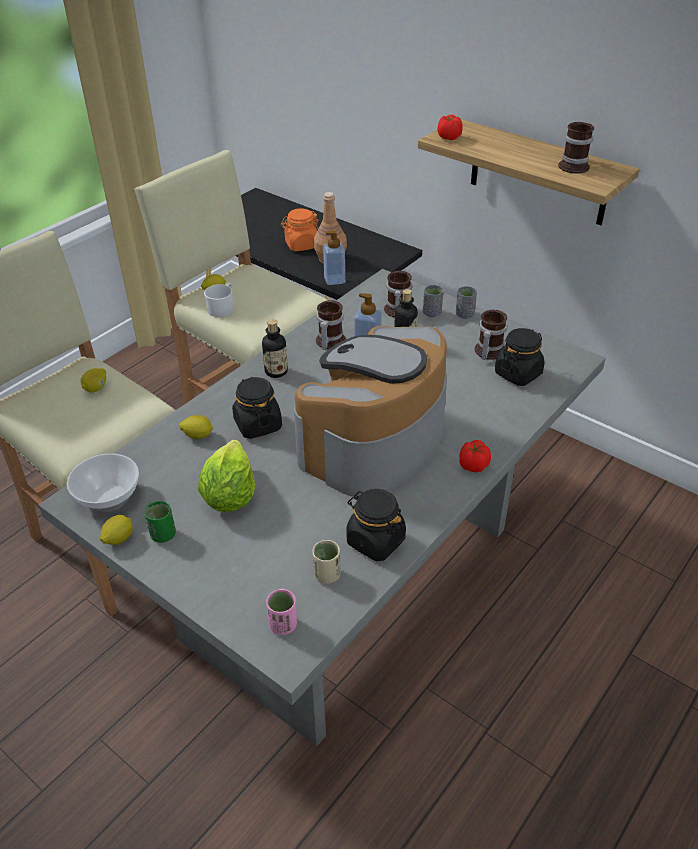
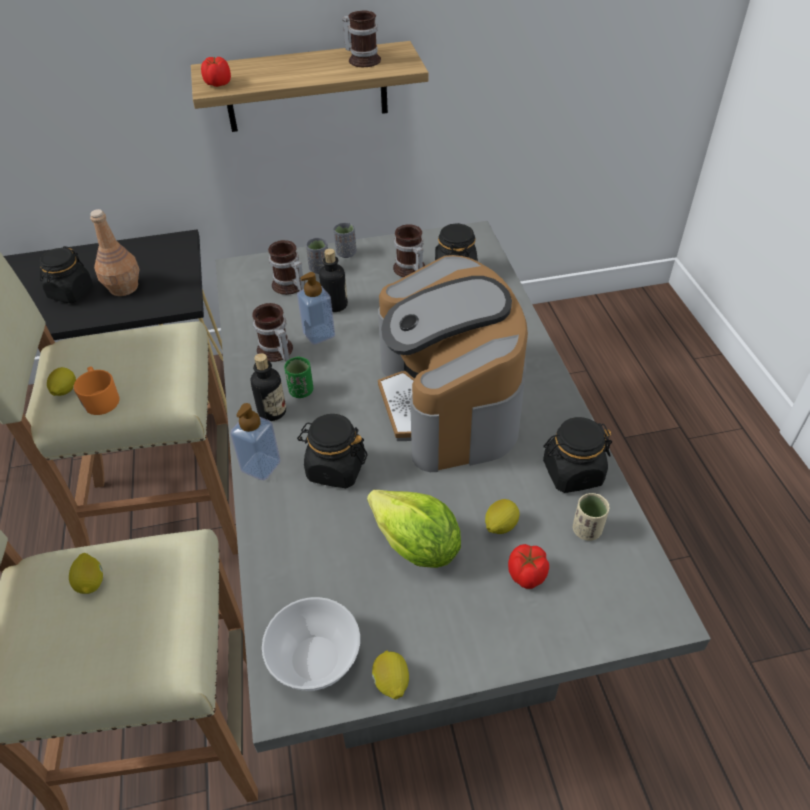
camera: 50 degrees left, 5 degrees up
green cup [144,501,176,543] -> green cup moved to [284,357,313,398]
lemon [179,415,213,439] -> lemon moved to [485,499,520,534]
white mug [204,283,233,317] -> orange mug [74,366,120,415]
pink cup [266,589,297,635] -> none
orange jar [281,208,319,251] -> black jar [40,246,93,303]
soap dispenser [323,231,345,285] -> soap dispenser moved to [230,403,280,480]
tomato [459,440,491,472] -> tomato moved to [508,544,549,589]

